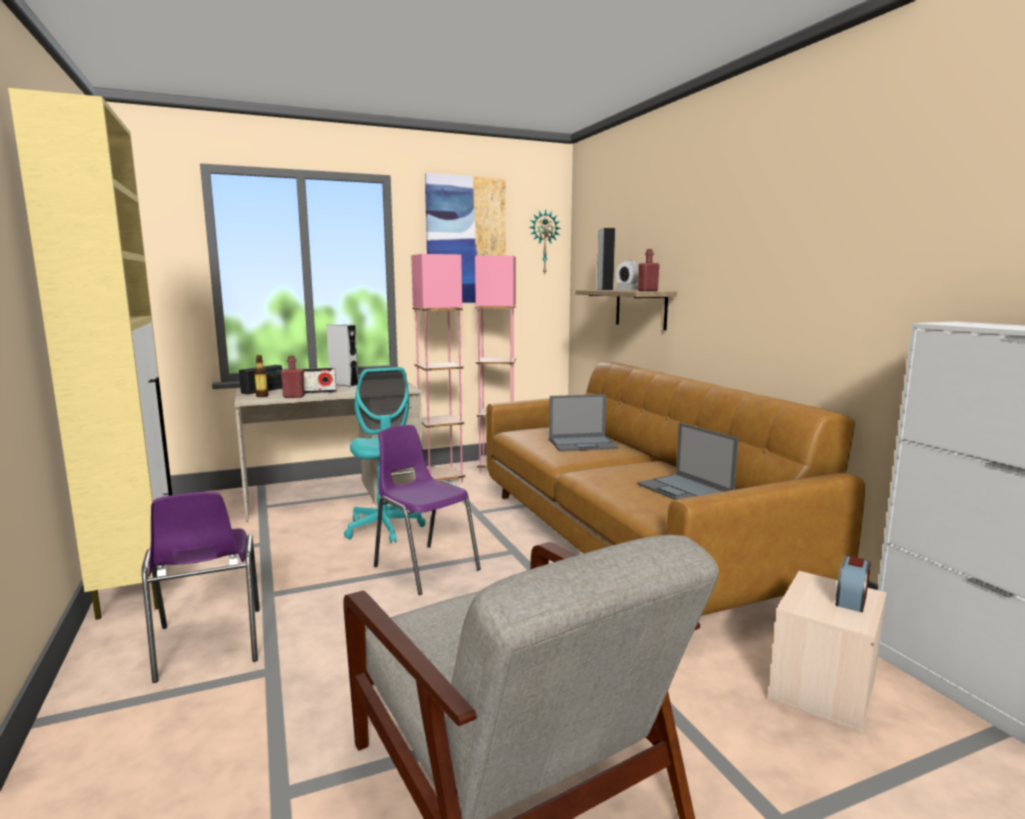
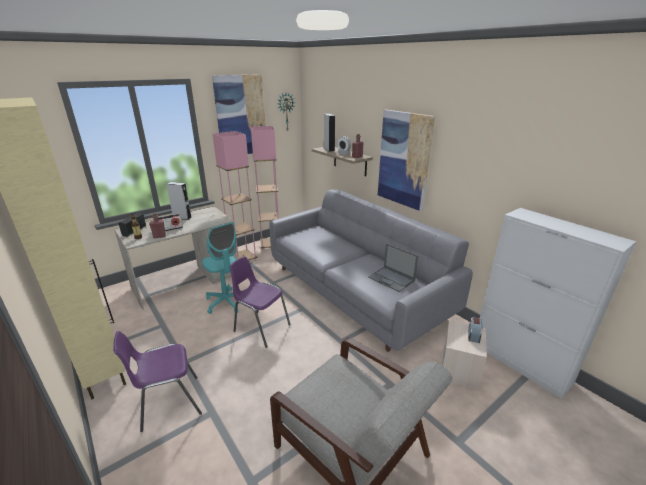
camera: 15 degrees left, 15 degrees up
purple chair [142,492,260,683] -> purple chair turned 105 degrees clockwise [113,331,202,432]
brown sofa [486,362,865,616] -> grey sofa [269,189,473,352]
laptop [549,394,619,451] -> none
none -> picture [378,110,435,211]

